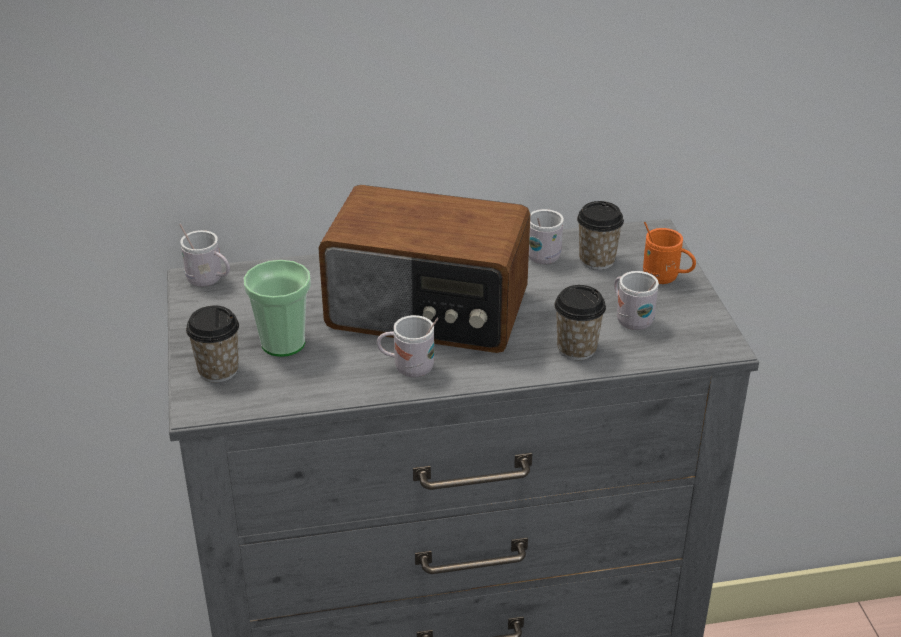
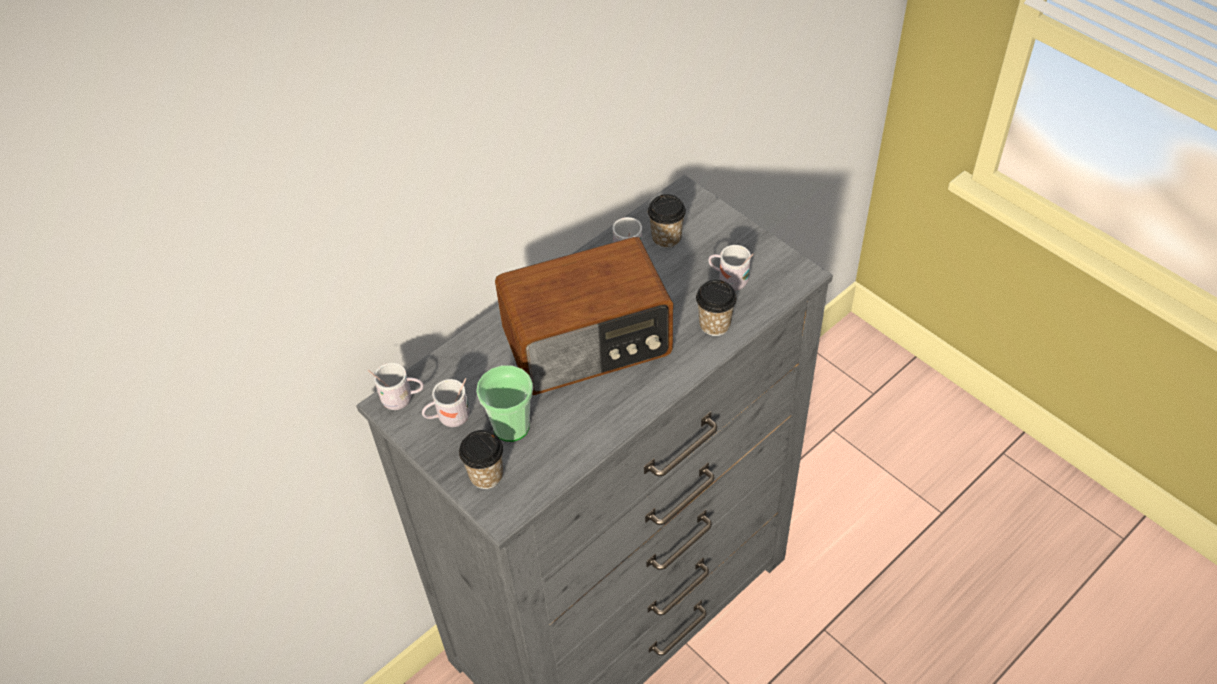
camera: 30 degrees left, 15 degrees up
white mug [377,315,438,377] -> white mug moved to [422,378,469,427]
orange mug [643,222,696,284] -> none

